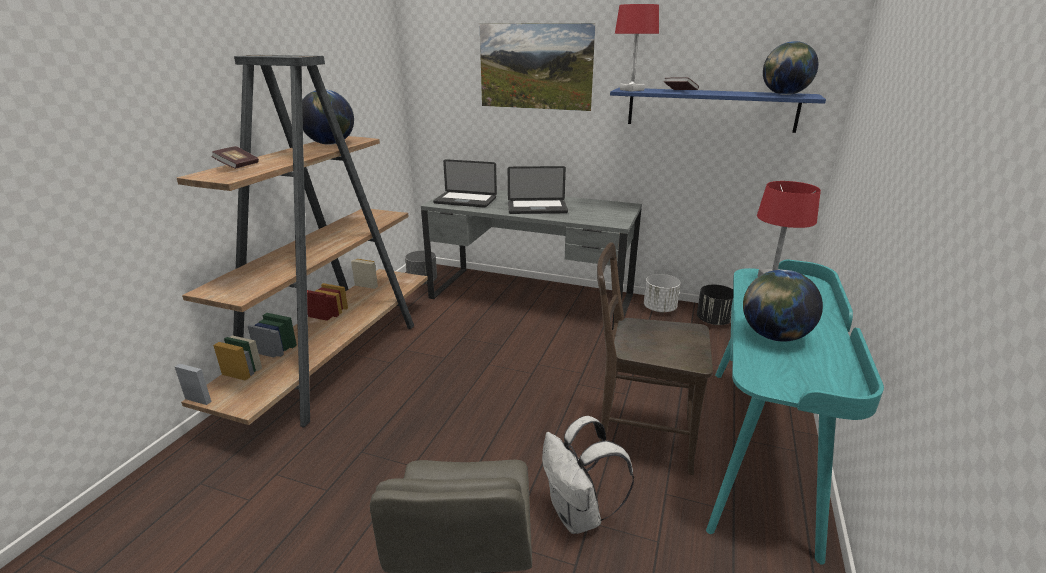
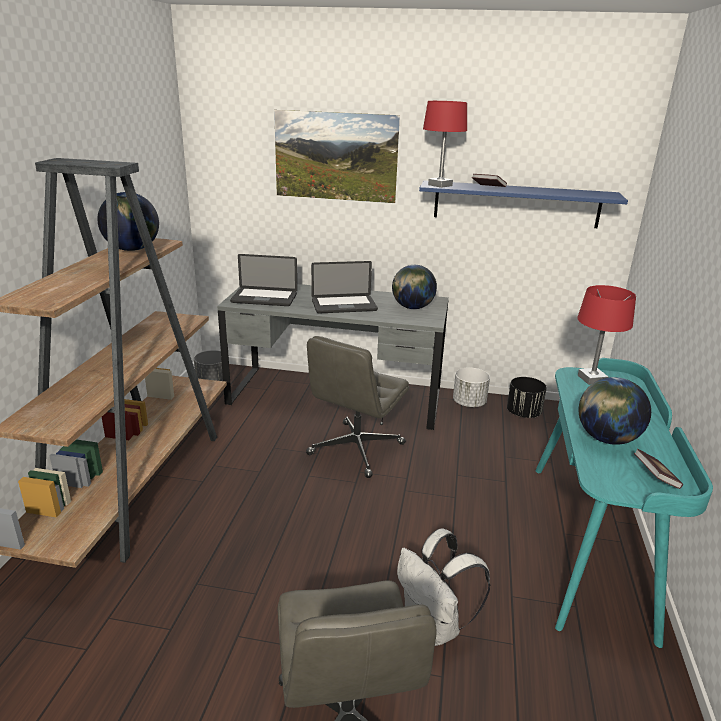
camera: 10 degrees left, 0 degrees up
book [211,146,259,169] -> book moved to [634,449,683,489]
brown chair [597,242,713,475] -> none
globe [763,41,818,95] -> globe moved to [392,265,437,309]
none -> grey office chair [306,336,409,478]

